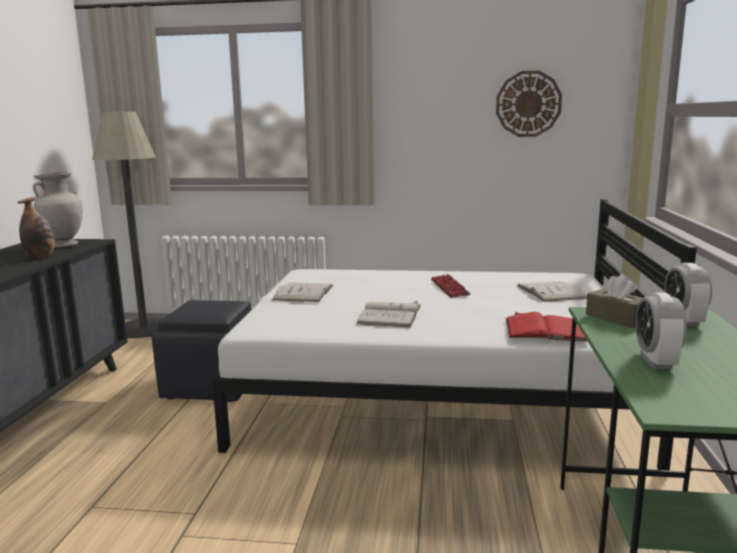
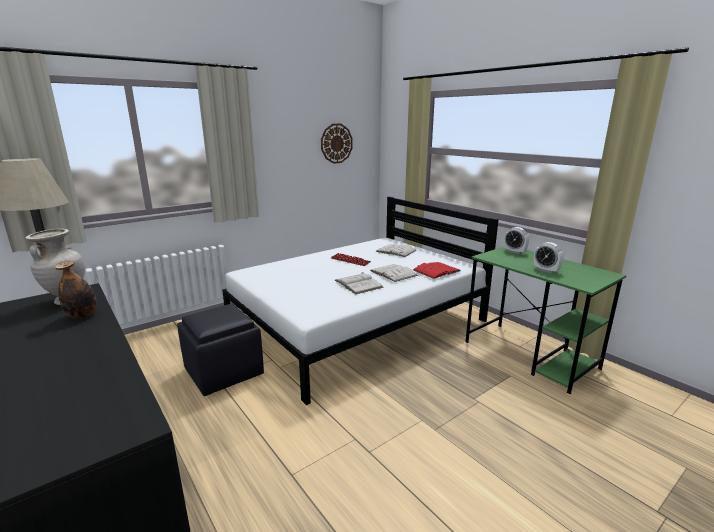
camera: 45 degrees left, 5 degrees up
white book [272,283,333,302] -> white book moved to [370,264,418,282]
brown tissue box [586,274,642,328] -> none

